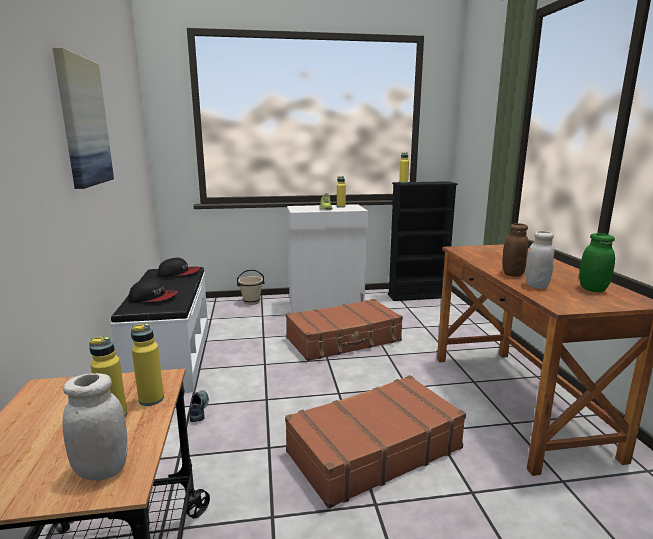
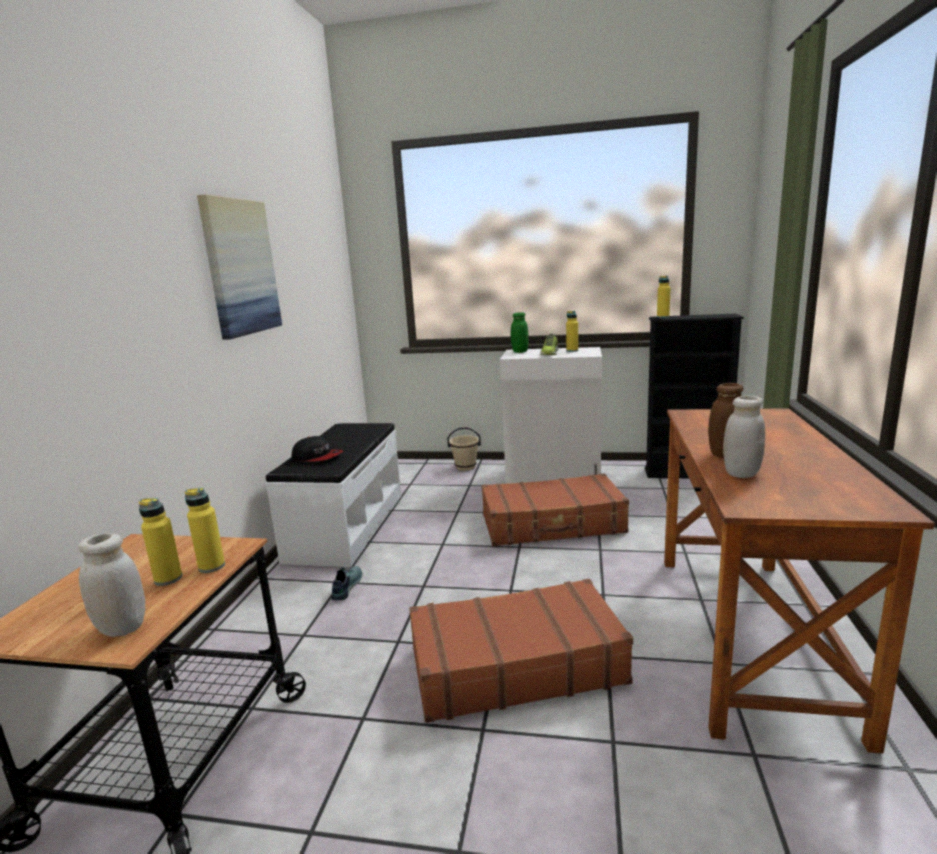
camera: 20 degrees right, 0 degrees up
cap [158,258,200,277] -> none
green jar [579,233,615,292] -> green jar moved to [511,312,529,353]

